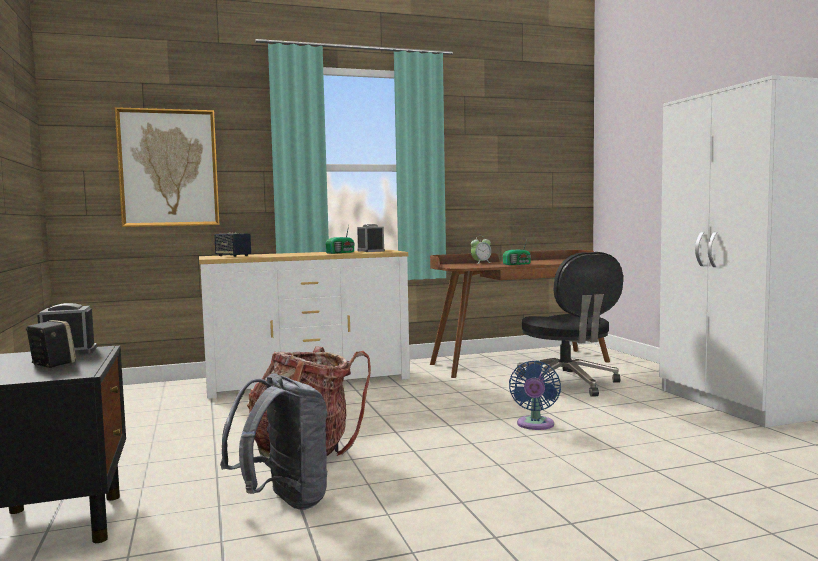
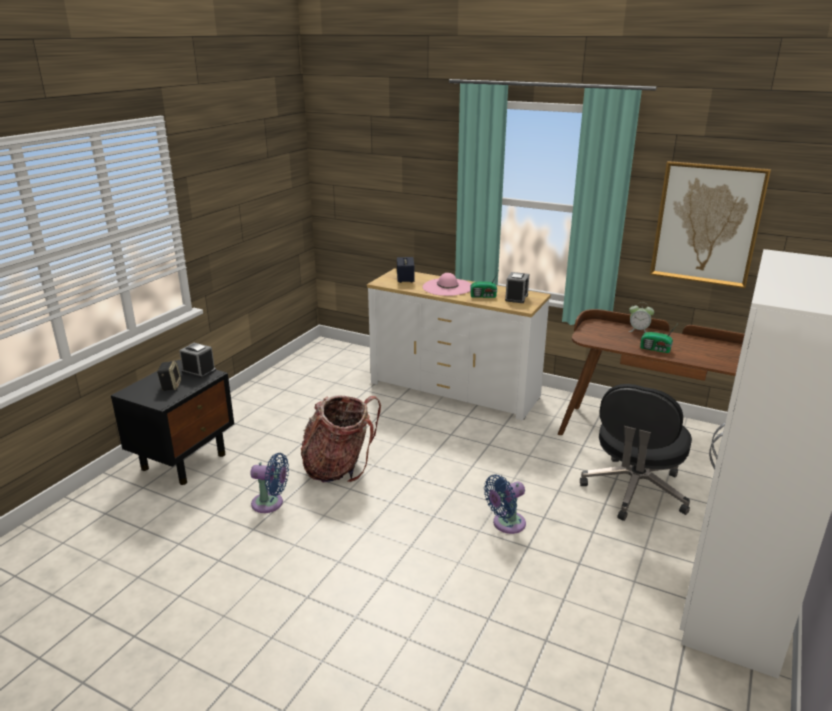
camera: 45 degrees right, 20 degrees up
picture [115,107,220,227] -> picture moved to [650,161,771,288]
grey backpack [220,373,328,510] -> blue fan [250,453,289,513]
none -> pink hat [423,273,471,296]

